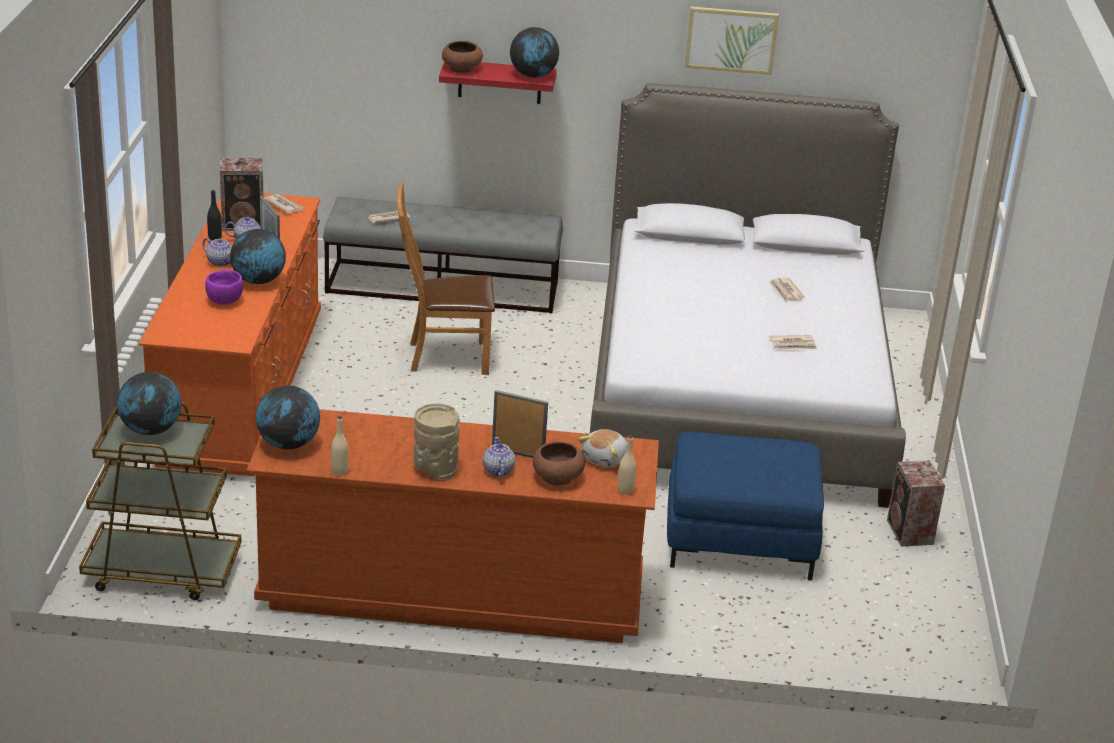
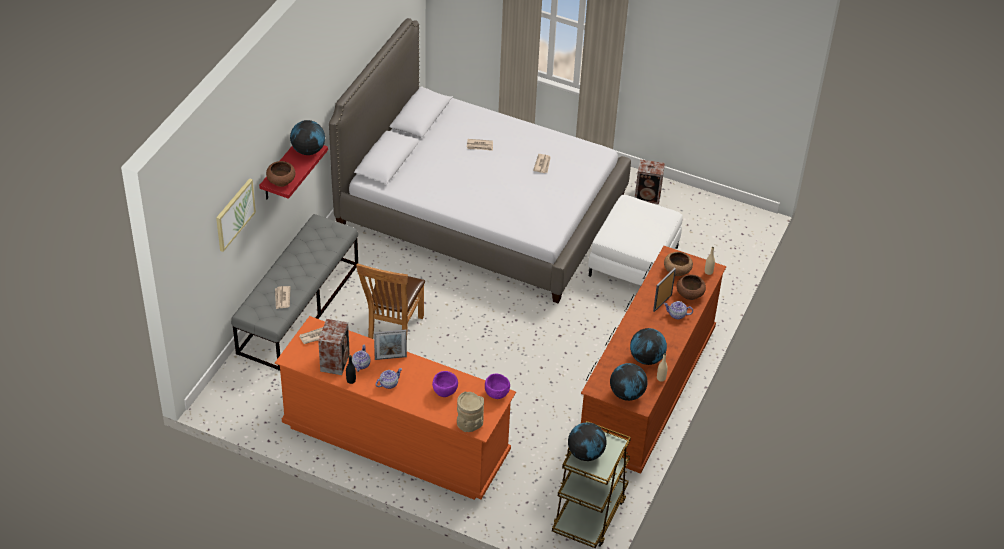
camera: 70 degrees left, 15 degrees up
globe [230,229,286,284] -> globe moved to [630,328,667,365]
beige vase [413,403,460,480] -> beige vase moved to [457,391,484,432]
plush toy [578,429,627,467] -> brown bowl [664,252,693,276]
blue ottoman [667,432,824,581] -> white ottoman [588,195,683,285]
picture [685,7,779,75] -> picture moved to [216,178,256,252]
none -> purple bowl [485,374,510,399]

